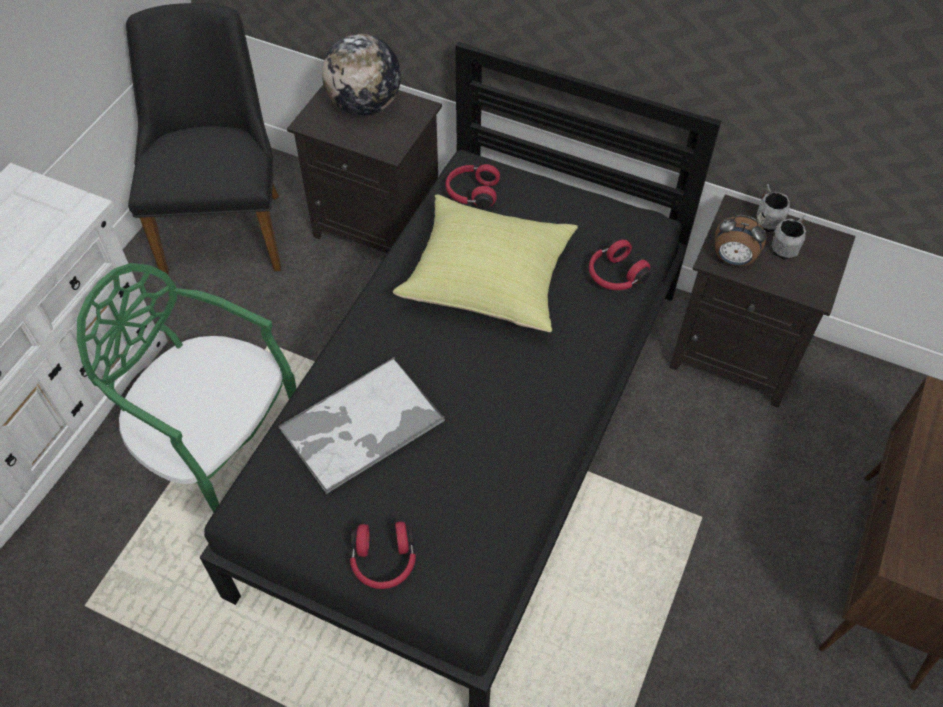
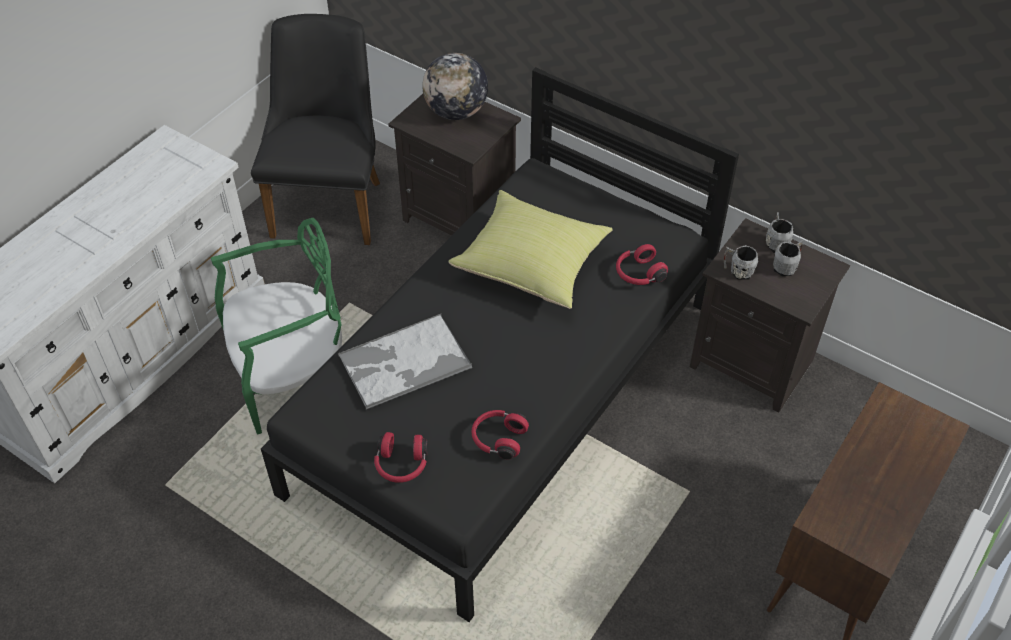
camera: 10 degrees right, 5 degrees down
green chair [77,263,297,513] -> green chair turned 120 degrees clockwise [211,218,342,434]
red headphones [445,164,500,208] -> red headphones moved to [471,410,529,459]
alarm clock [715,215,767,266] -> grey mug [724,245,758,280]

